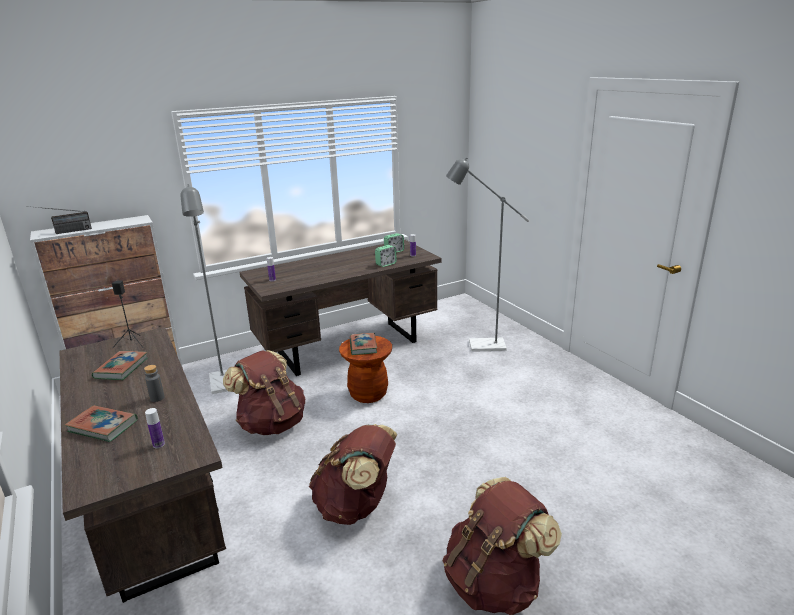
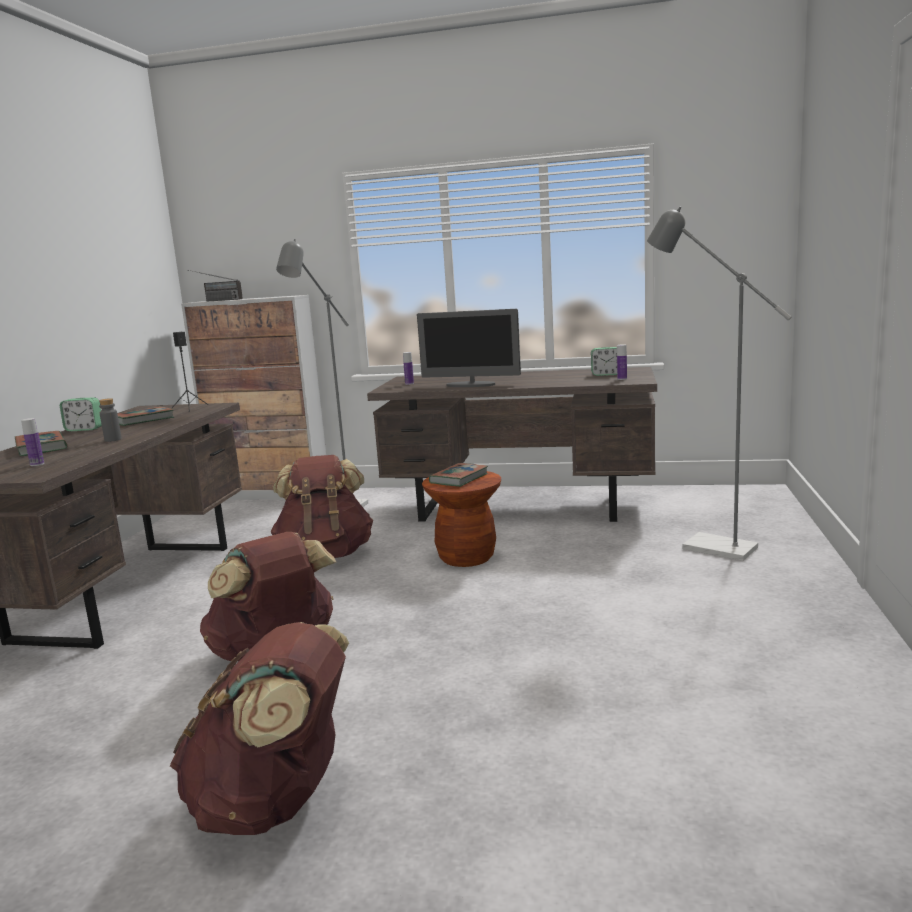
camera: 40 degrees right, 10 degrees down
alarm clock [375,245,397,267] -> alarm clock moved to [60,397,102,431]
none -> monitor [417,309,521,387]

